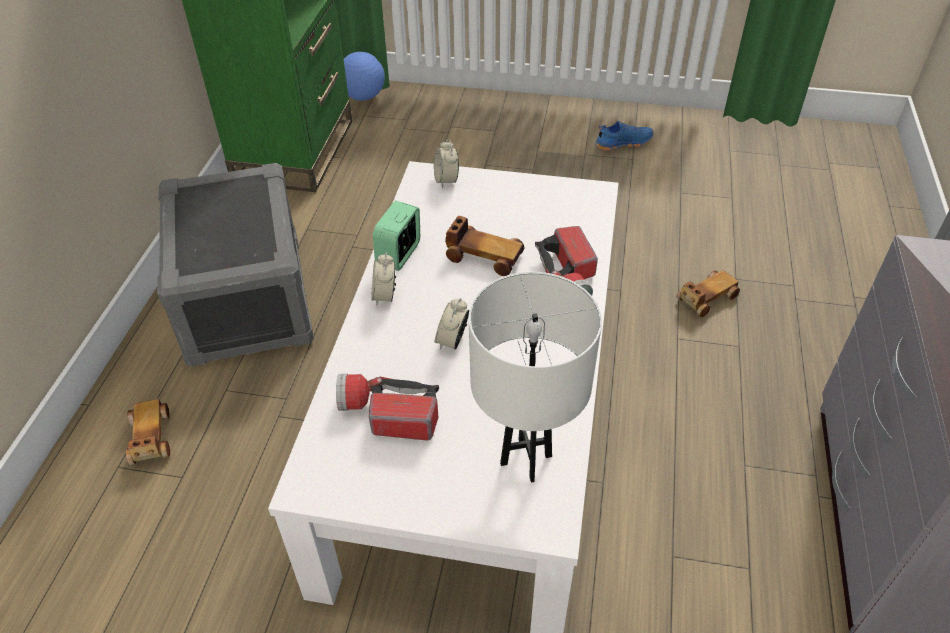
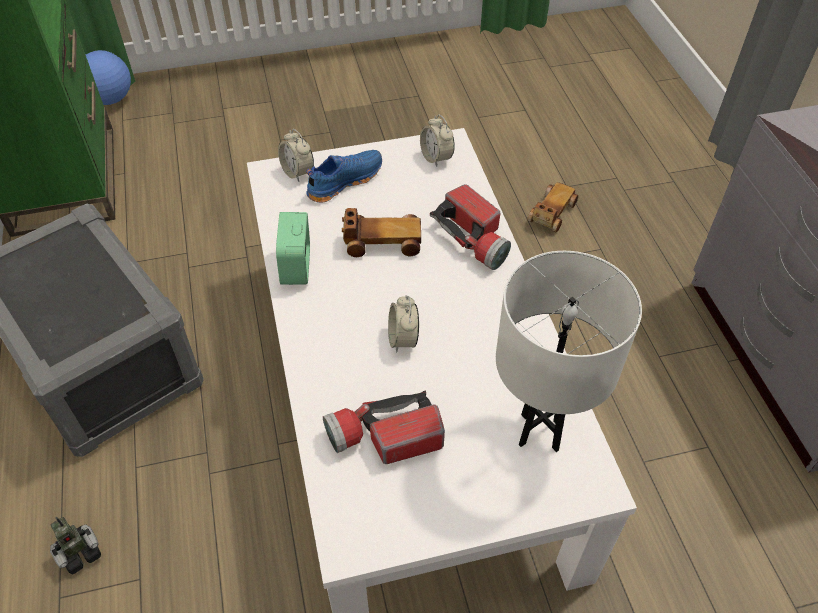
camera: 25 degrees left, 5 degrees up
toy car [126,399,170,465] -> toy robot [50,517,101,574]
alarm clock [371,252,396,306] -> alarm clock moved to [420,115,455,167]
blue shoe [595,121,653,151] -> blue shoe moved to [306,150,382,203]

